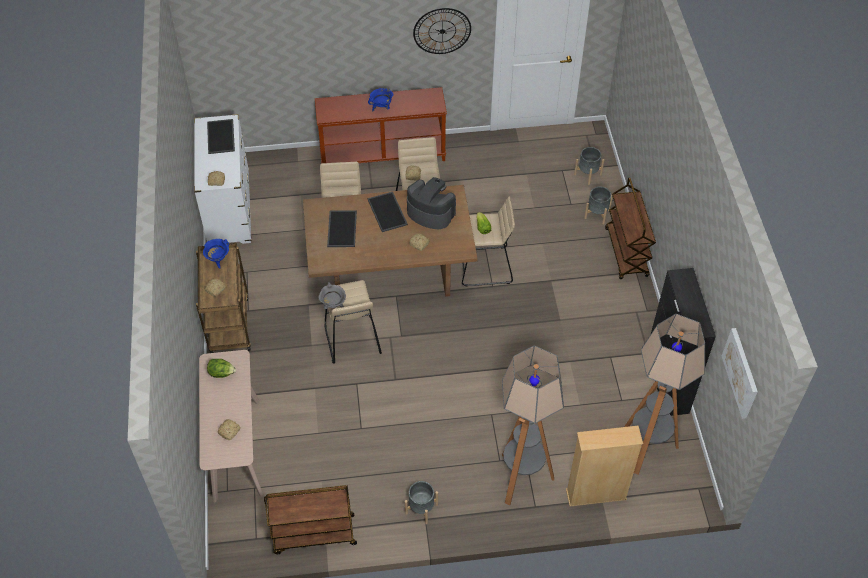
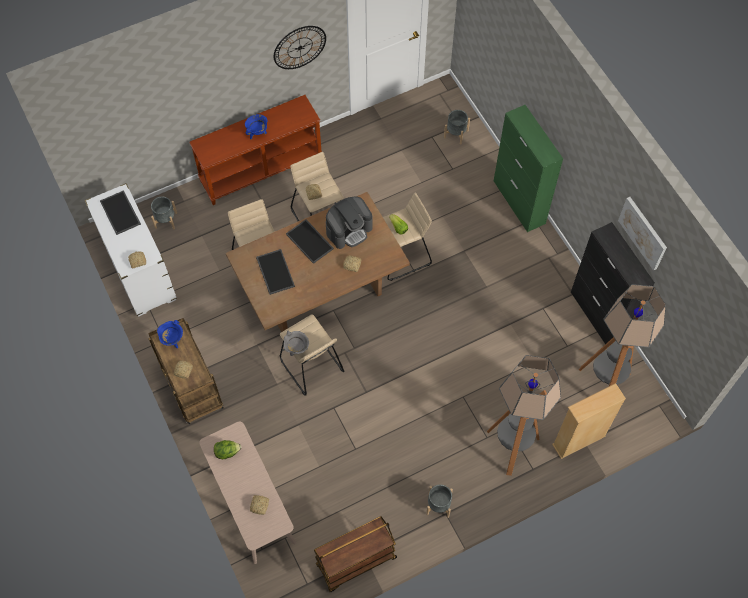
camera: 20 degrees left, 10 degrees up
coffee machine [407,177,456,229] -> coffee machine turned 135 degrees clockwise [326,197,373,249]
grey planter [584,186,613,224] -> grey planter moved to [151,197,177,229]
brown cart [605,178,656,279] -> green cabinet [494,105,563,232]
picture [722,328,758,419] -> picture moved to [618,197,667,271]

